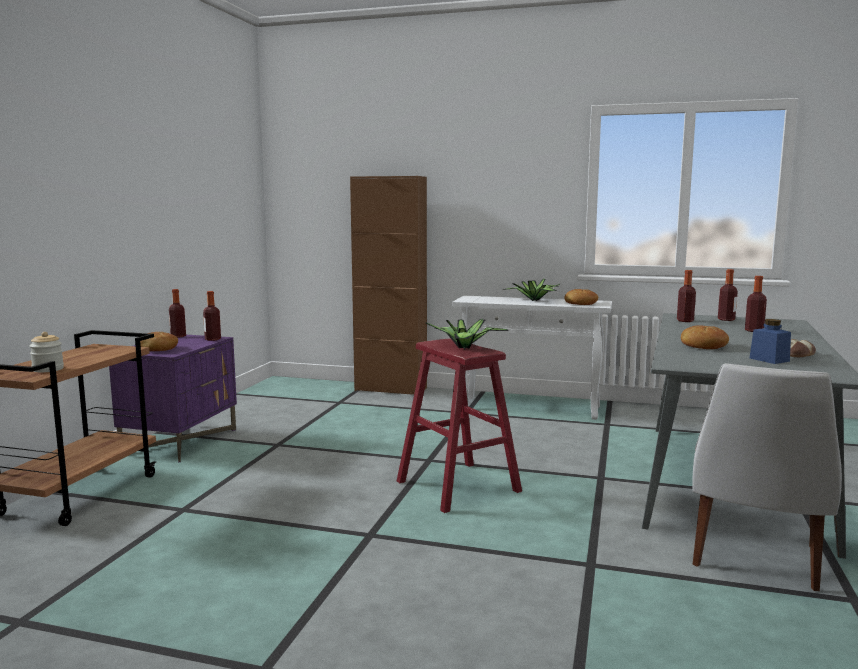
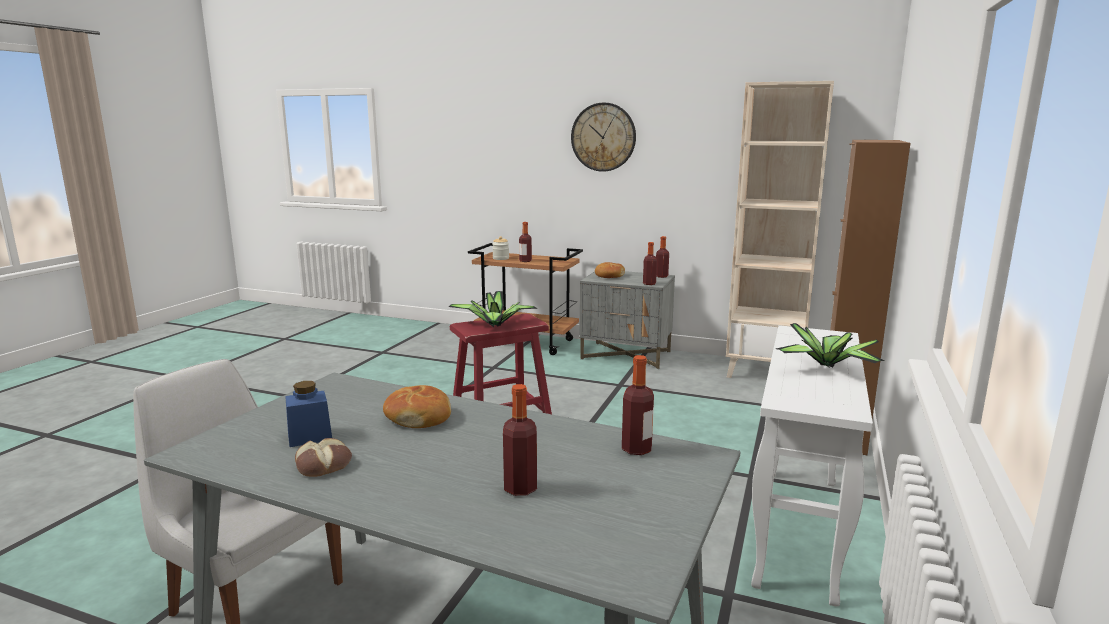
camera: 95 degrees right, 5 degrees up
purple nightstand [109,335,237,462] -> grey nightstand [579,271,675,369]
bread [564,289,598,305] -> none
bottle [718,269,738,321] -> bottle moved to [519,222,532,262]
none -> wall clock [571,102,636,172]
none -> beige bookcase [726,81,834,378]

